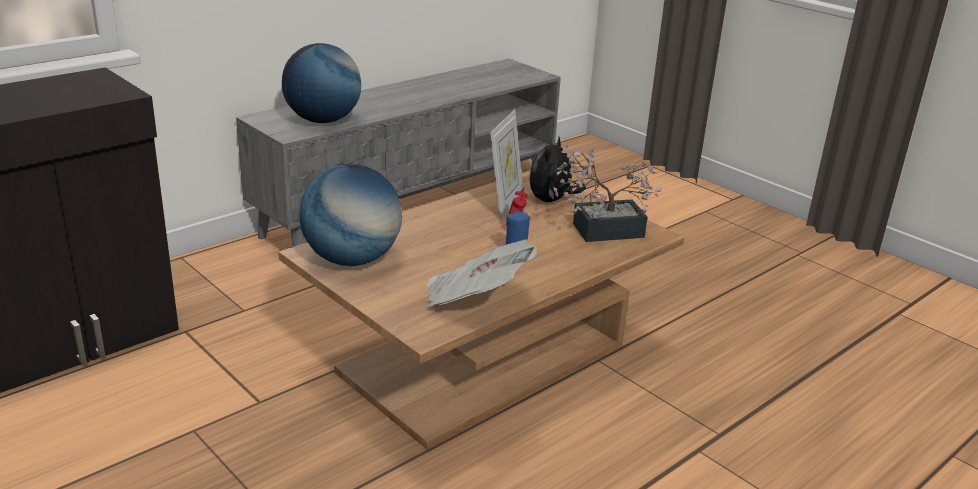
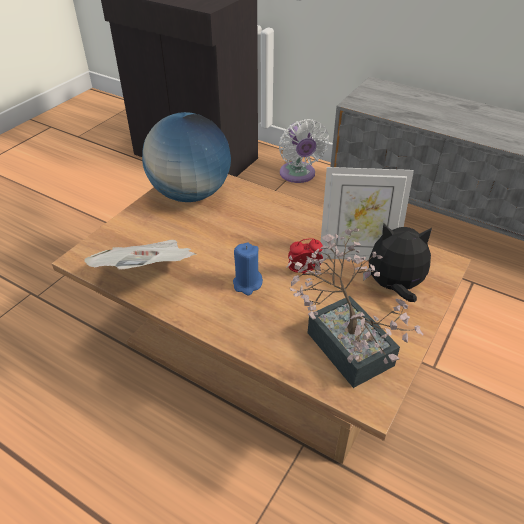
camera: 75 degrees right, 15 degrees up
globe [282,43,361,123] -> none
none -> white fan [279,119,329,183]

